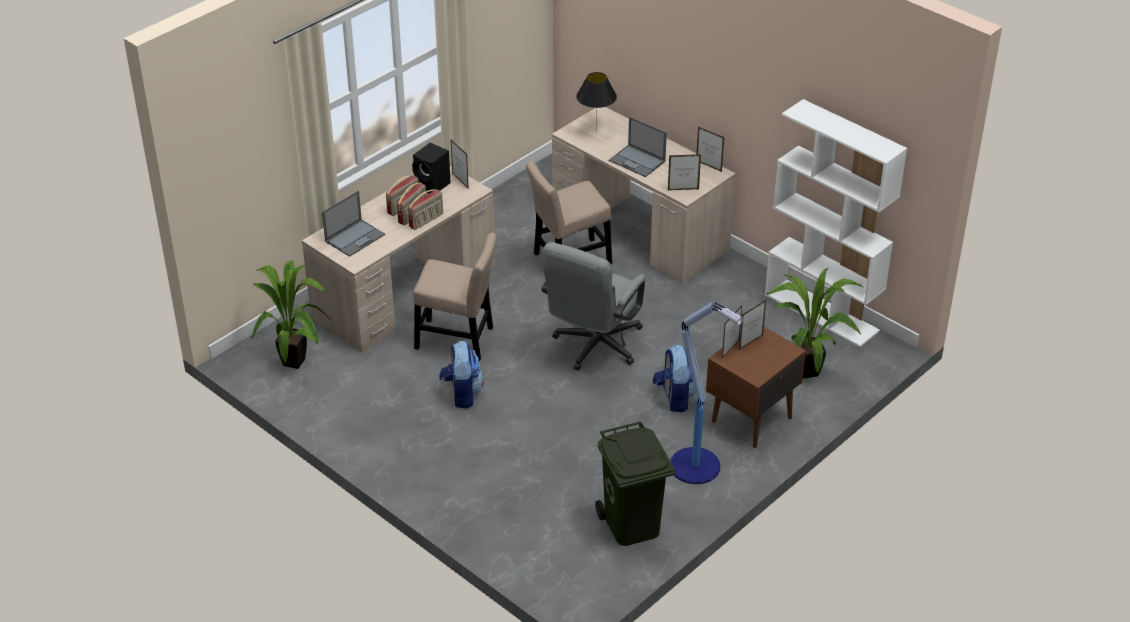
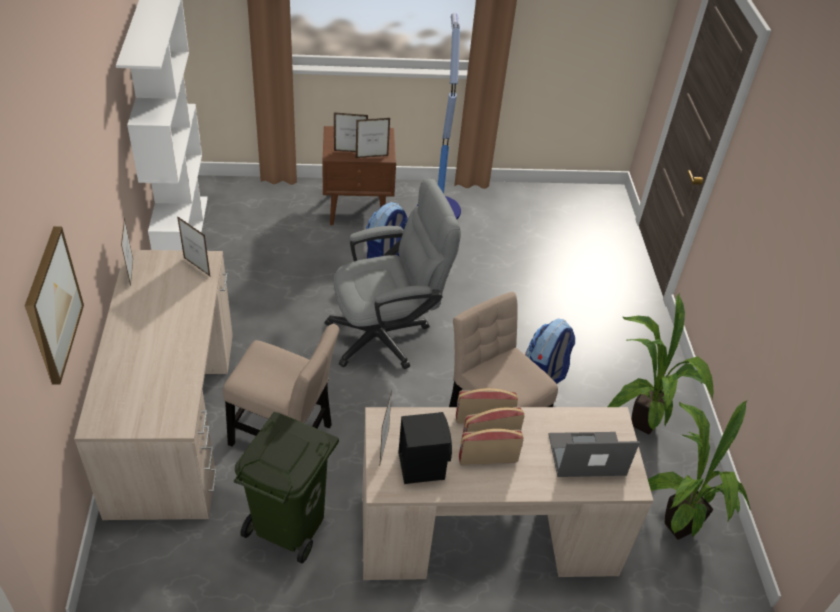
camera: 140 degrees left, 5 degrees up
black table lamp [576,72,617,122] -> none
green trash can [595,421,675,546] -> green trash can moved to [234,412,339,564]
laptop [609,117,667,177] -> none
potted plant [766,268,863,378] -> potted plant moved to [608,294,714,434]
none -> picture [25,226,84,385]

